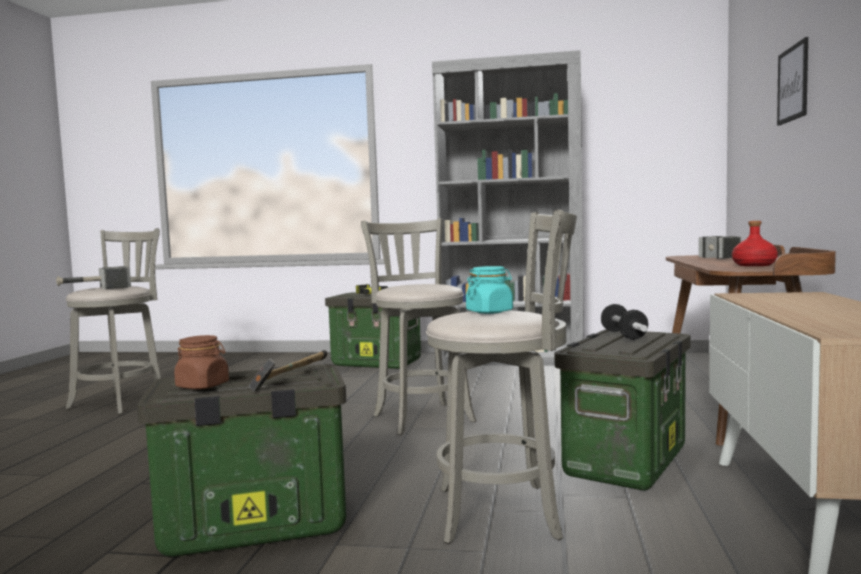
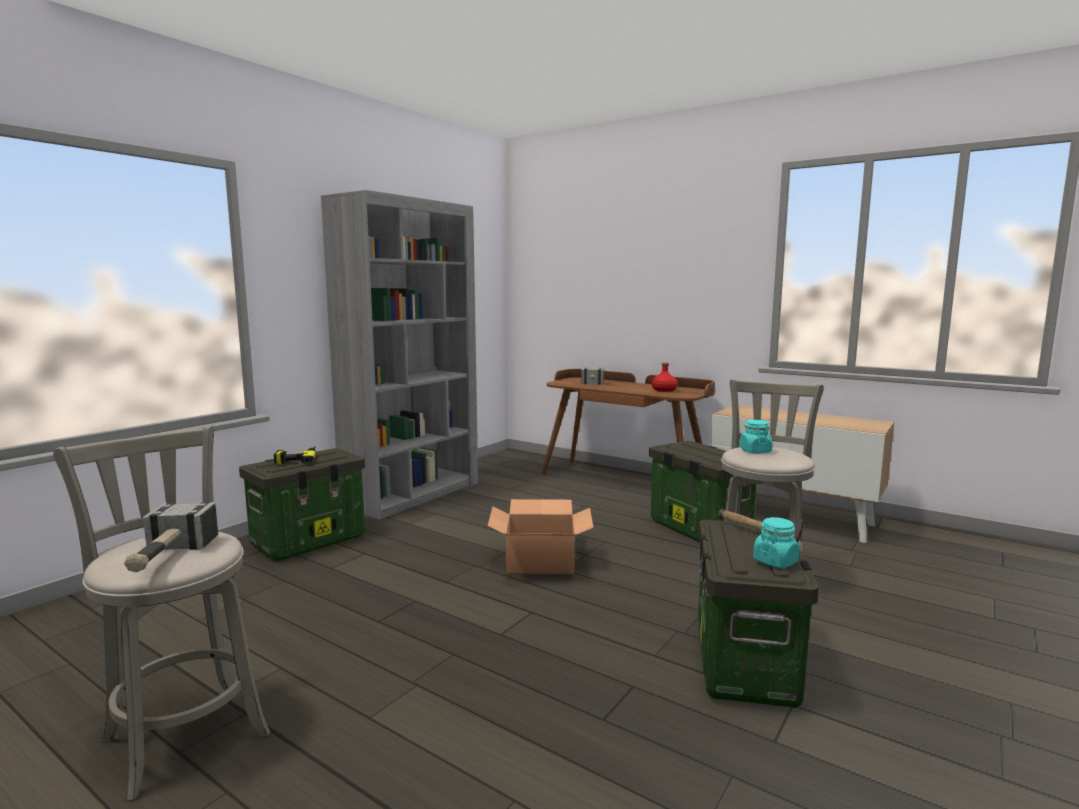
camera: 65 degrees left, 5 degrees up
brown jar [174,335,229,389] -> turquoise jar [753,517,800,568]
grey stool [361,218,476,435] -> cardboard box [488,499,594,574]
dumbbell [601,304,648,340] -> none
picture [777,37,808,126] -> none

